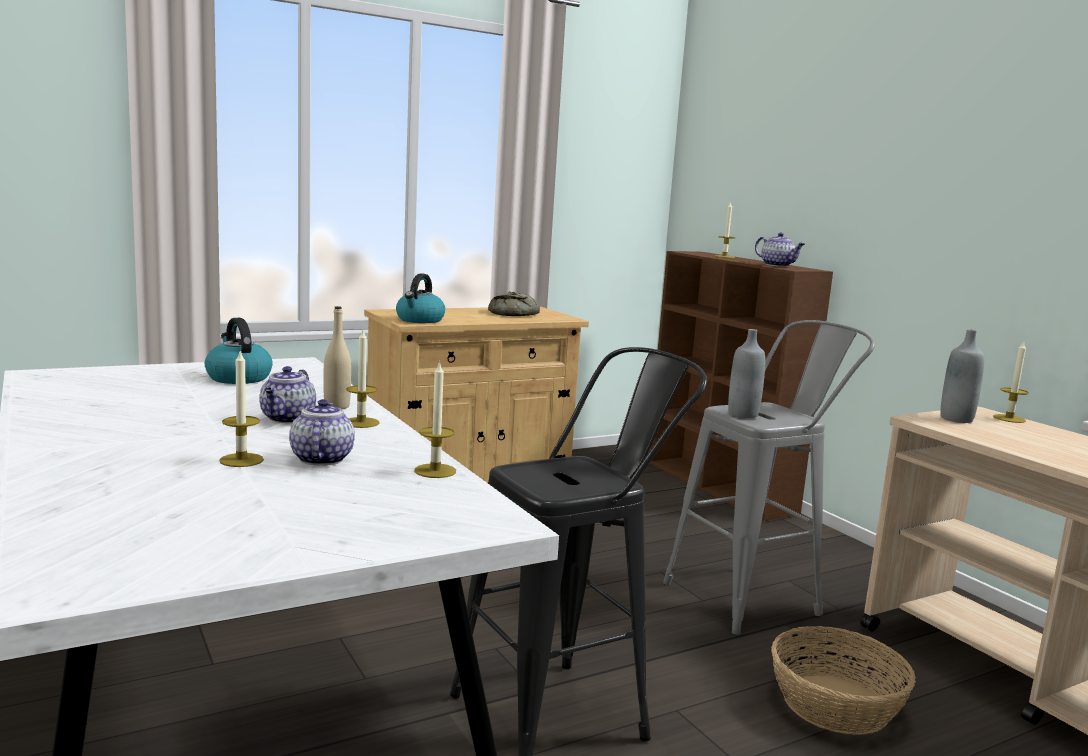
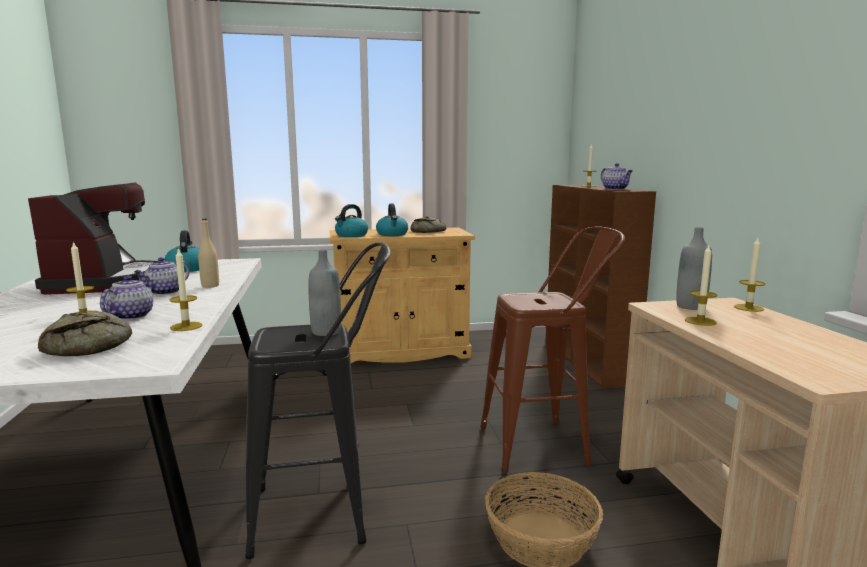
camera: 20 degrees right, 0 degrees up
candle [346,330,380,428] -> candle moved to [685,245,717,326]
grey stool [663,320,875,635] -> brown stool [481,226,625,473]
grey bottle [728,329,765,418] -> grey bottle moved to [308,249,341,336]
none -> coffee machine [28,182,159,295]
none -> bread [38,311,132,356]
none -> kettle [376,204,408,236]

